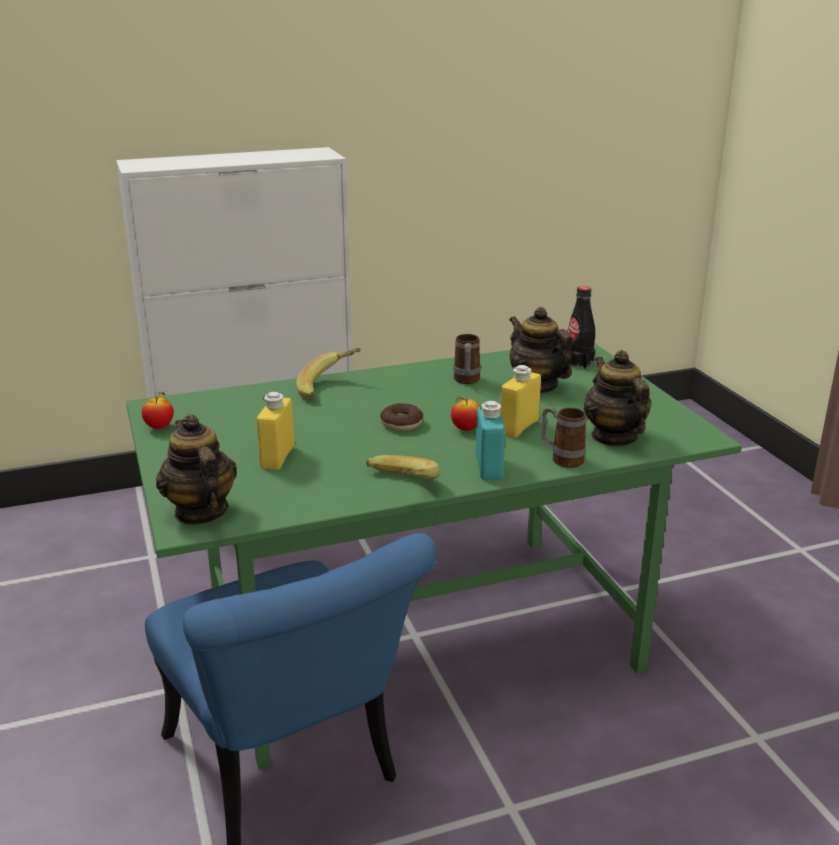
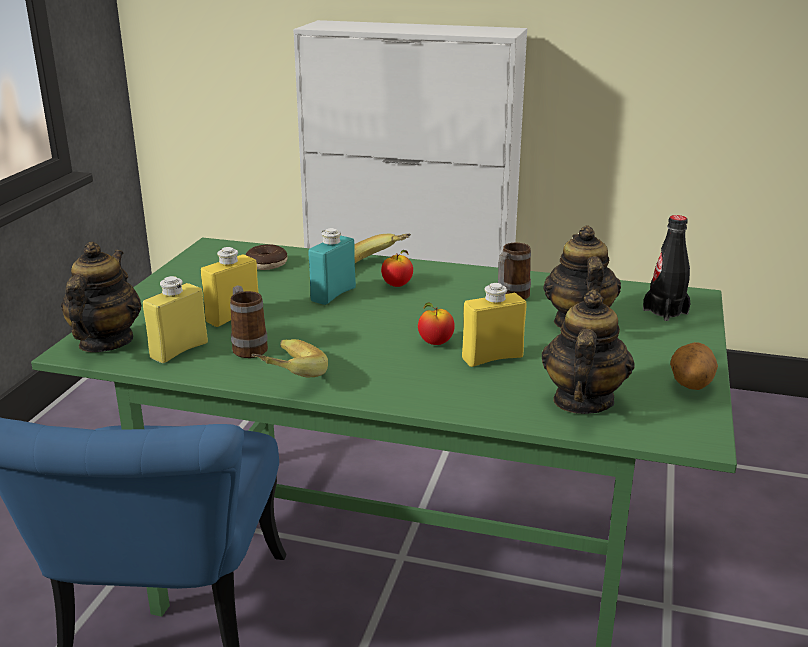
camera: 35 degrees right, 0 degrees up
apple [142,392,174,429] -> apple moved to [381,250,413,287]
donut [380,403,423,431] -> donut moved to [245,244,288,270]
turquoise bottle [476,401,505,480] -> turquoise bottle moved to [309,228,356,305]
mug [542,406,586,468] -> mug moved to [230,285,268,358]
none -> yellow bottle [143,276,208,363]
none -> potato [670,342,718,390]

